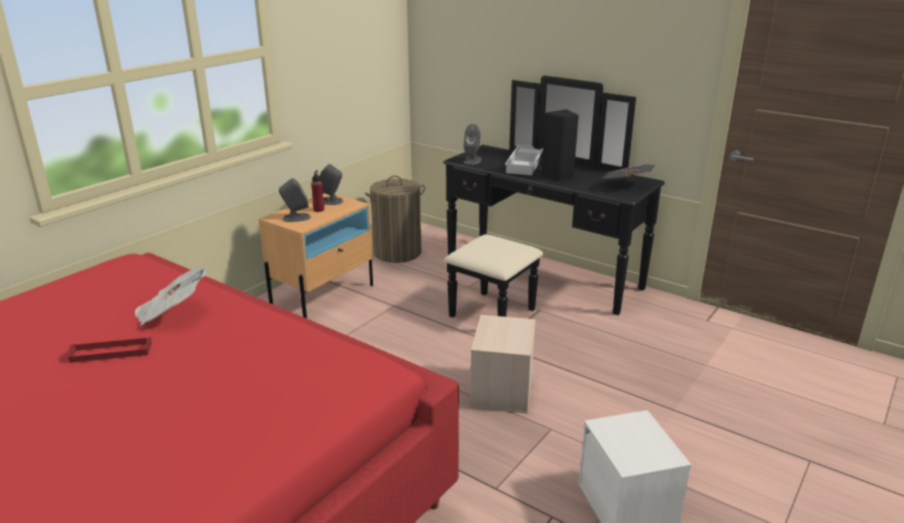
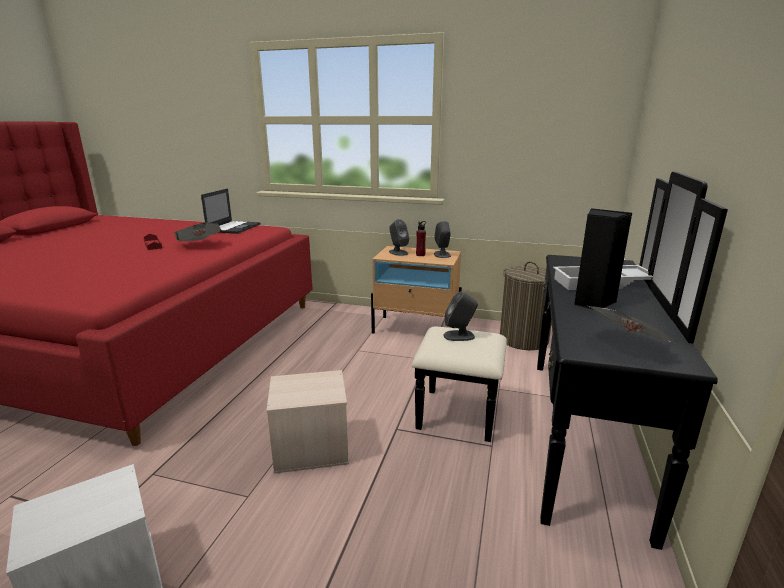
camera: 70 degrees right, 5 degrees down
grey speaker [463,124,482,165] -> grey speaker moved to [443,291,478,341]
none -> laptop [201,188,261,234]

